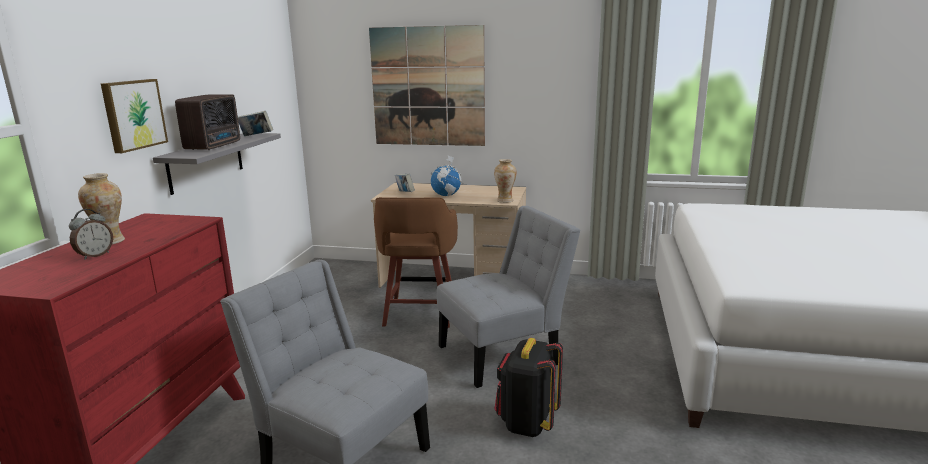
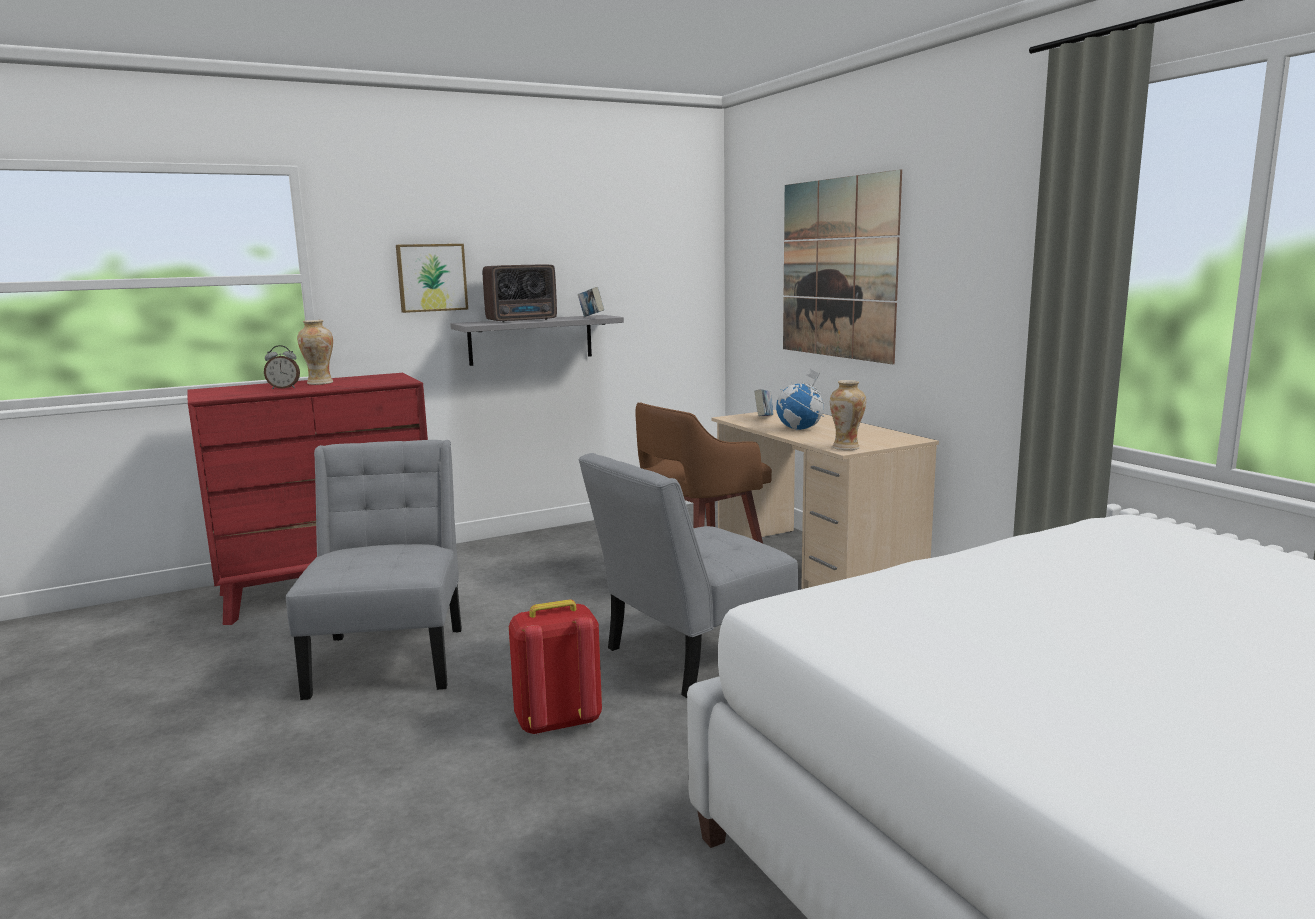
camera: 50 degrees right, 5 degrees down
grey chair [437,206,580,388] -> grey chair turned 120 degrees clockwise [579,453,798,698]
black backpack [495,338,563,437] -> red backpack [509,600,602,735]

